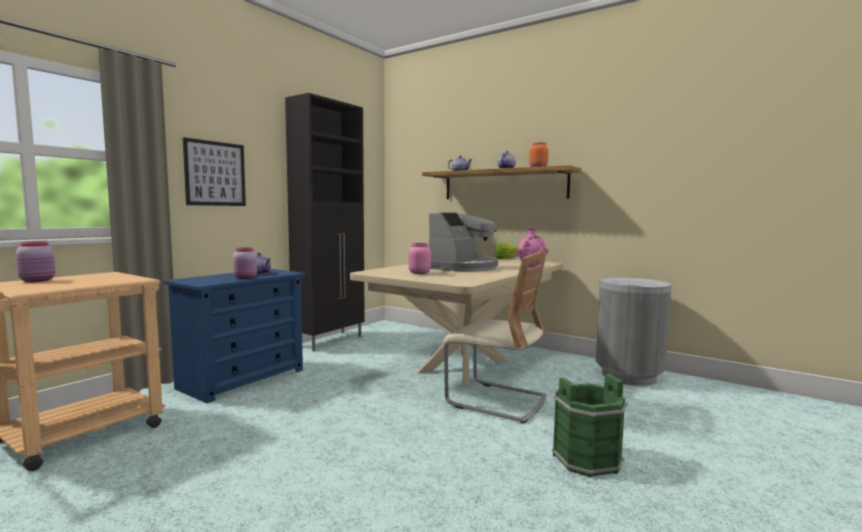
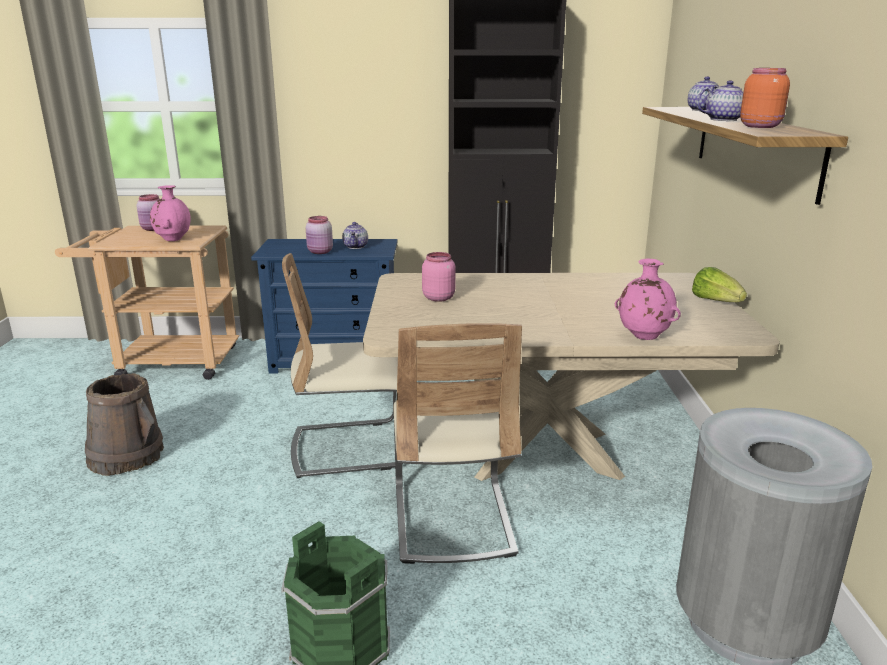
camera: 55 degrees right, 15 degrees up
picture [183,137,246,206] -> none
coffee machine [429,213,498,272] -> none
none -> brown bucket [85,373,164,476]
none -> pink vase [150,185,191,241]
none -> beige chair [282,253,403,478]

